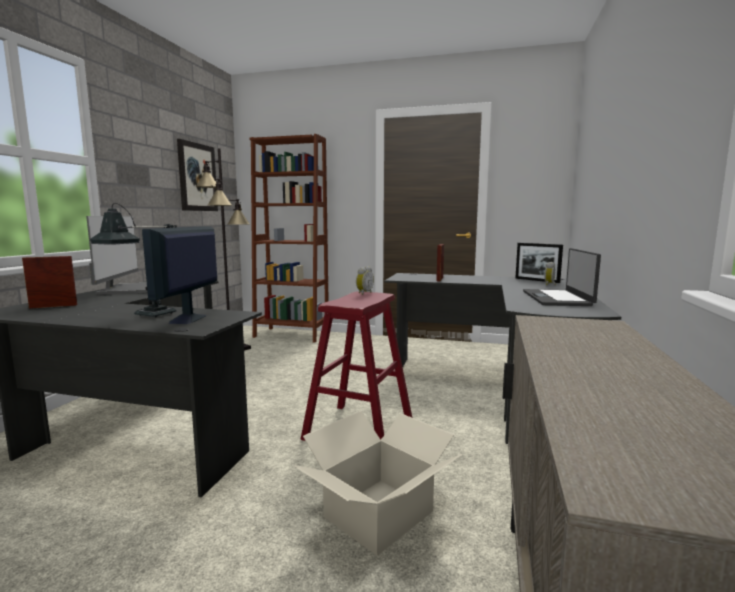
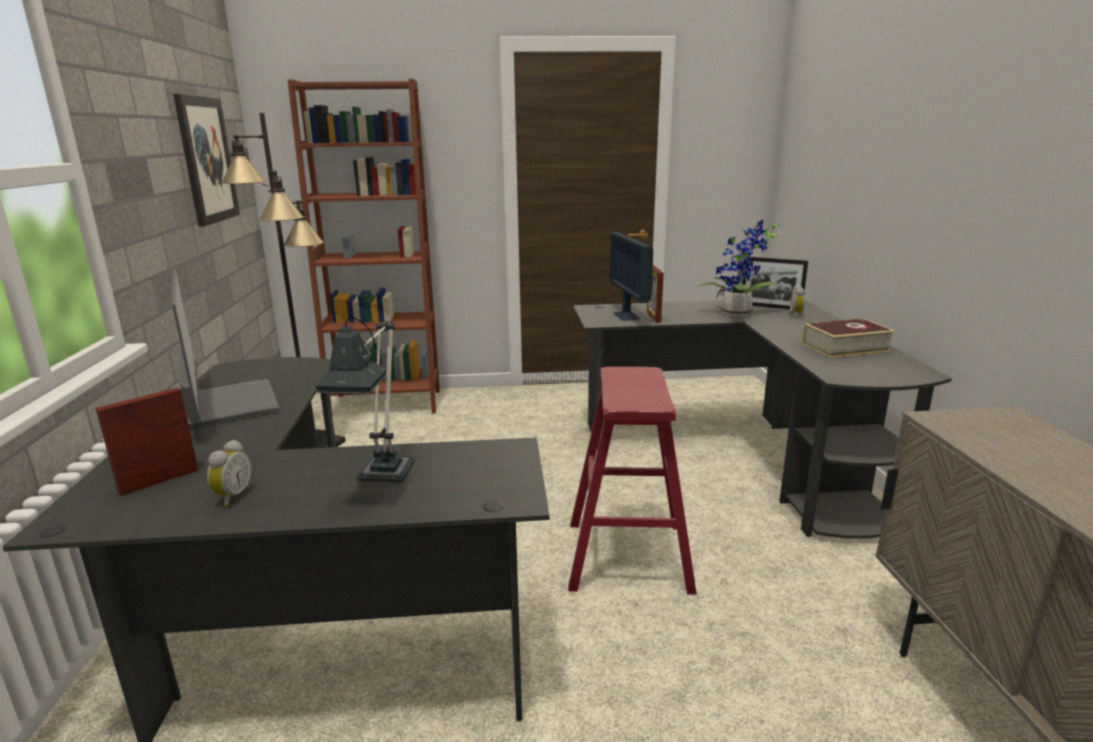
camera: 20 degrees left, 10 degrees up
monitor [142,226,217,324] -> monitor moved to [610,232,653,321]
cardboard box [294,411,462,556] -> none
alarm clock [356,266,374,295] -> alarm clock moved to [207,440,252,506]
laptop [523,248,601,306] -> book [802,319,895,358]
none -> potted plant [698,219,785,317]

